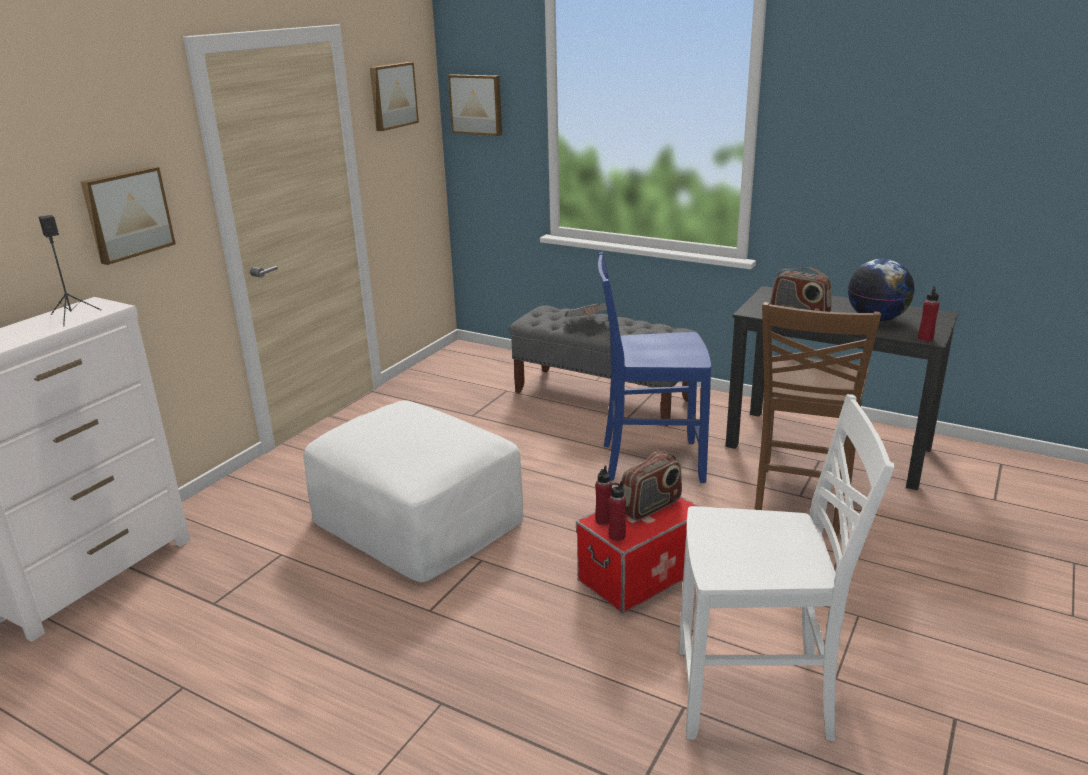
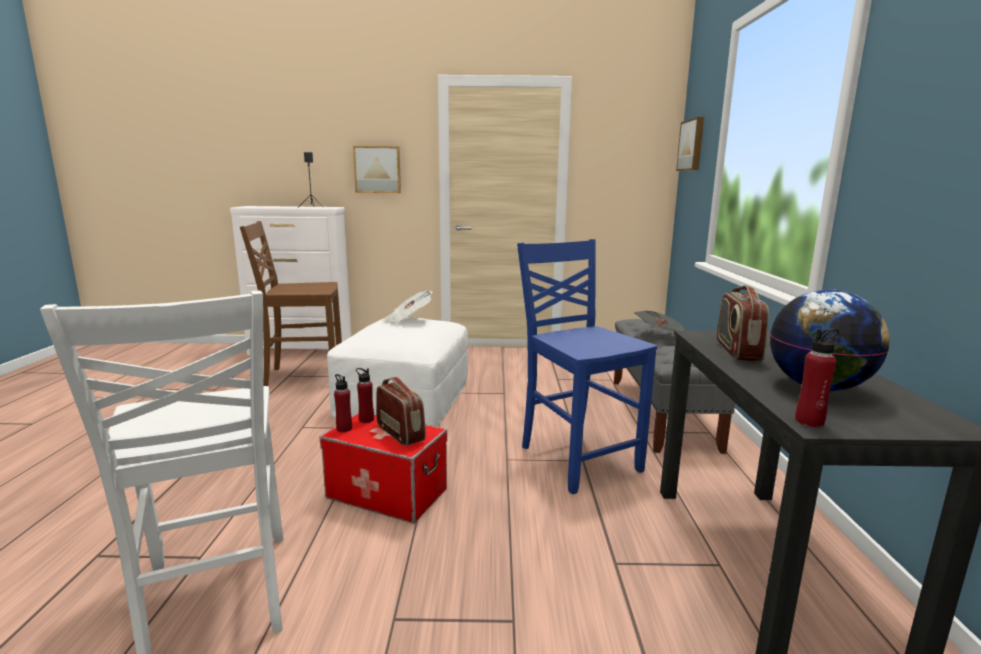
camera: 60 degrees right, 10 degrees down
picture [370,62,419,131] -> none
radio [621,452,682,521] -> radio turned 150 degrees counterclockwise [376,377,426,446]
brown chair [755,302,881,534] -> brown chair moved to [240,221,342,386]
none -> newspaper [382,290,433,323]

